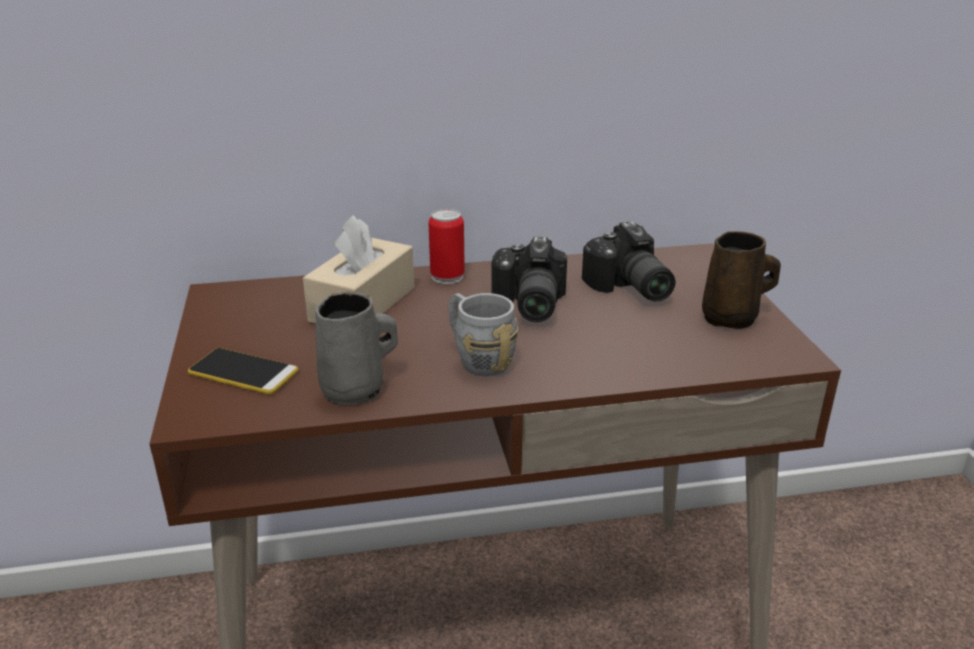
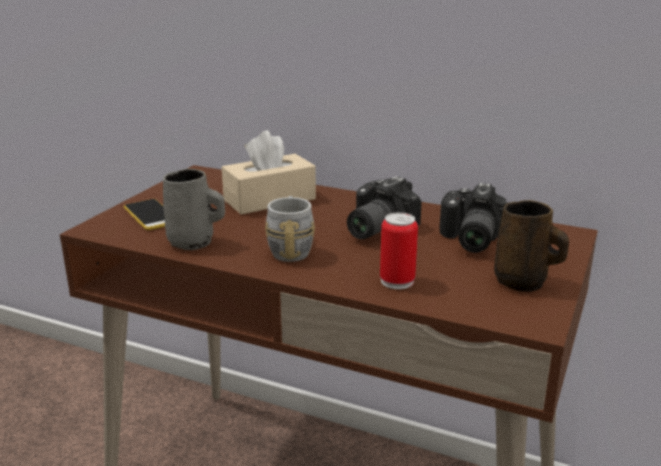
camera: 35 degrees right, 5 degrees down
can [429,209,465,284] -> can moved to [380,212,418,289]

